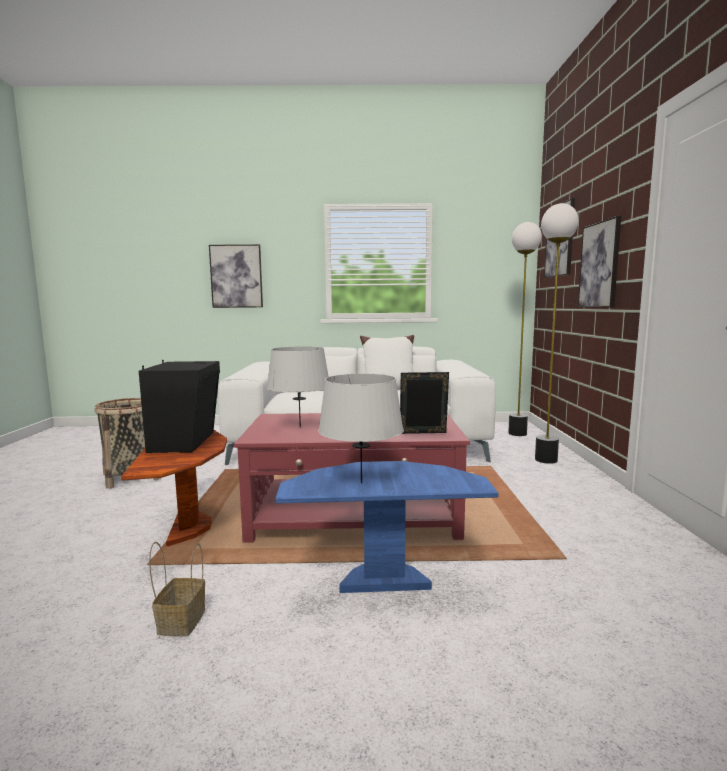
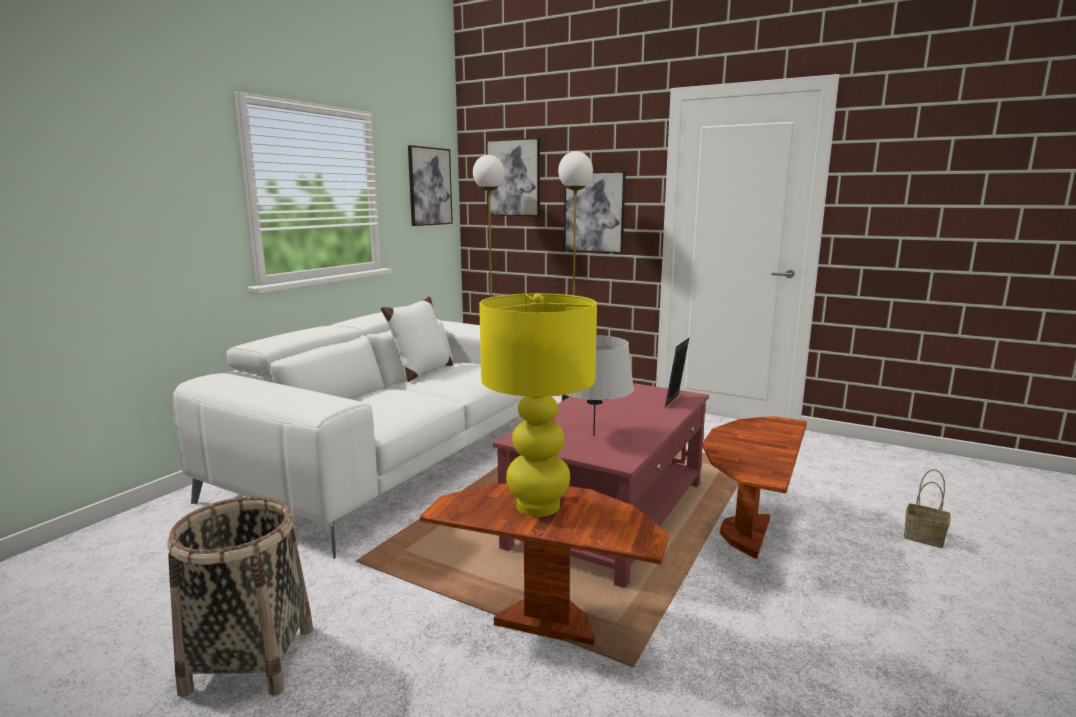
camera: 60 degrees left, 5 degrees up
black speaker [139,360,220,453] -> yellow table lamp [479,293,597,517]
basket [149,542,205,636] -> basket moved to [904,469,951,548]
picture [209,244,263,308] -> picture moved to [408,145,453,226]
blue side table [275,461,499,593] -> brown side table [702,416,807,559]
grey table lamp [318,374,404,483] -> none

